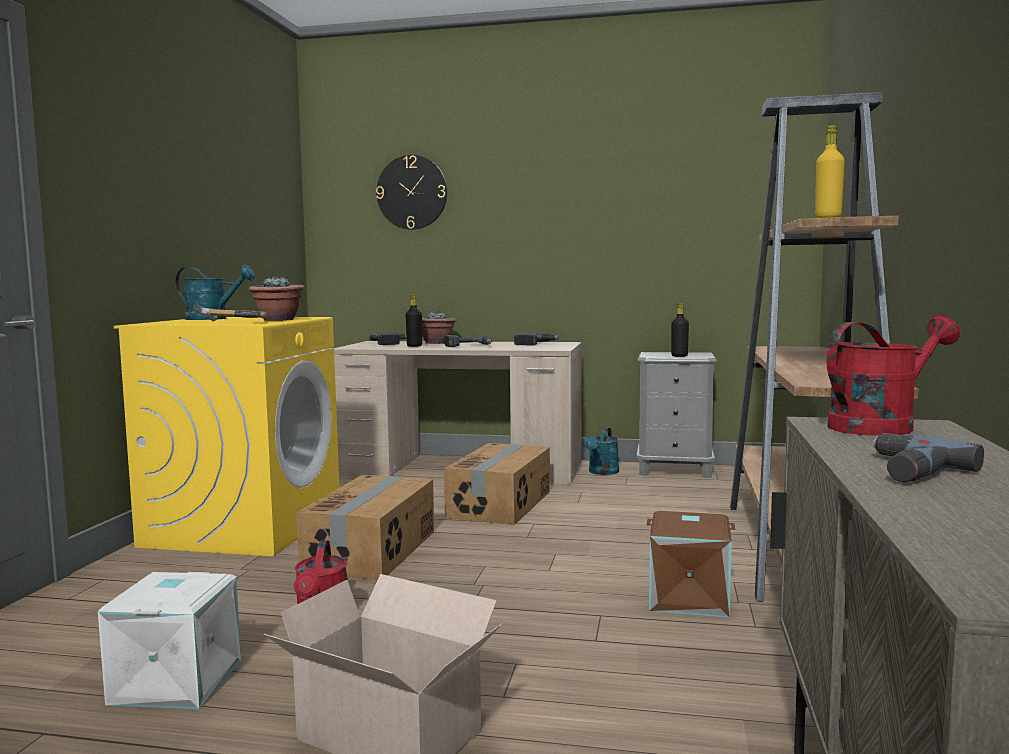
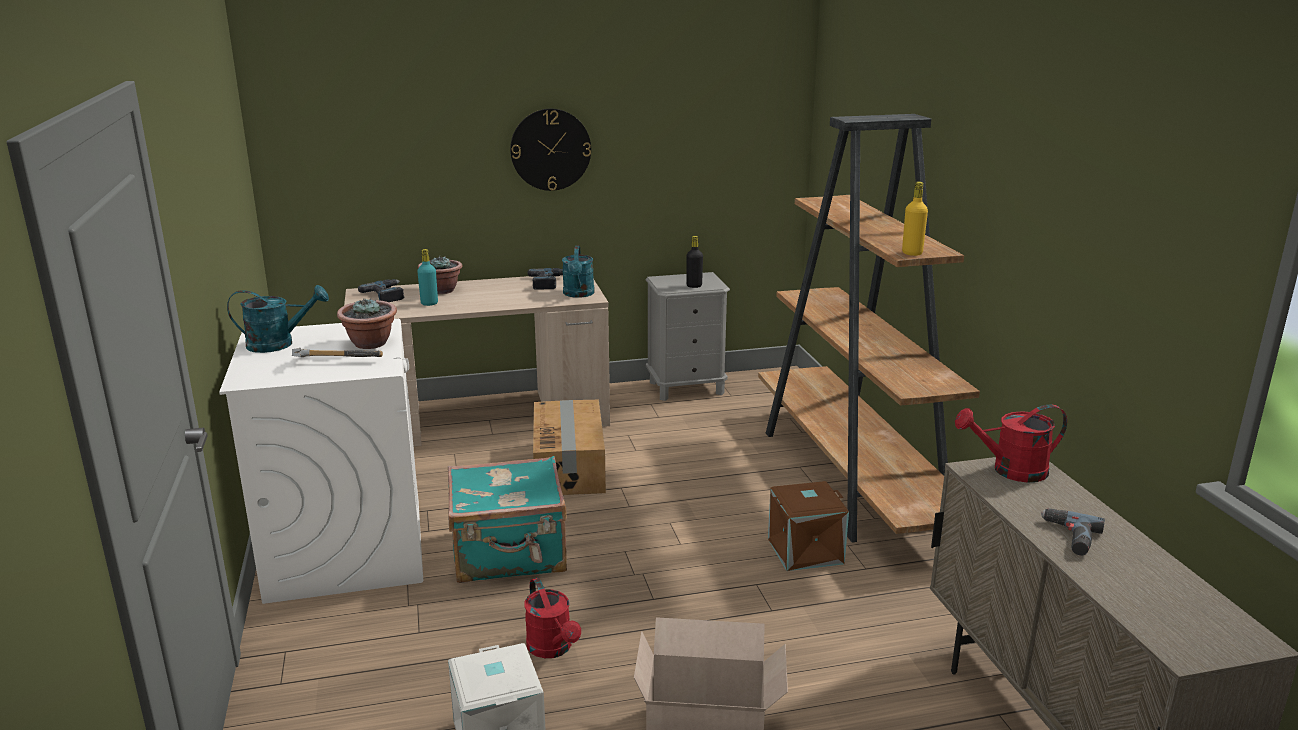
camera: 25 degrees left, 15 degrees up
yellow washing machine [114,317,339,556] -> white washing machine [219,319,423,604]
cardboard box [296,475,434,580] -> turquoise suitcase [448,456,567,583]
wall clock [376,155,447,230] -> wall clock moved to [510,109,591,191]
black bottle [406,295,422,347] -> turquoise bottle [417,249,438,306]
power drill [444,335,492,347] -> none
turquoise watering can [584,428,619,475] -> turquoise watering can moved to [562,245,595,298]
red watering can [827,315,960,436] -> red watering can turned 135 degrees counterclockwise [955,404,1067,483]

